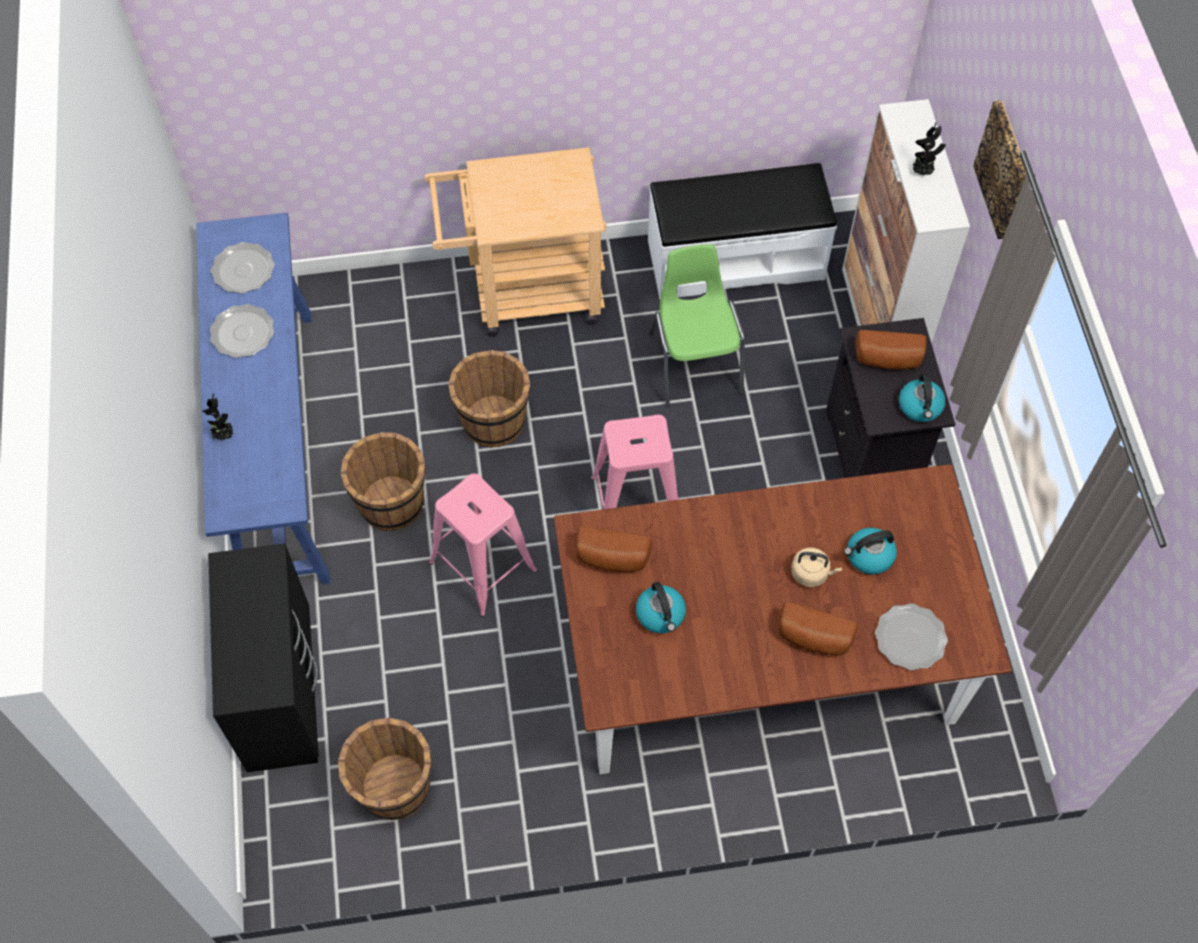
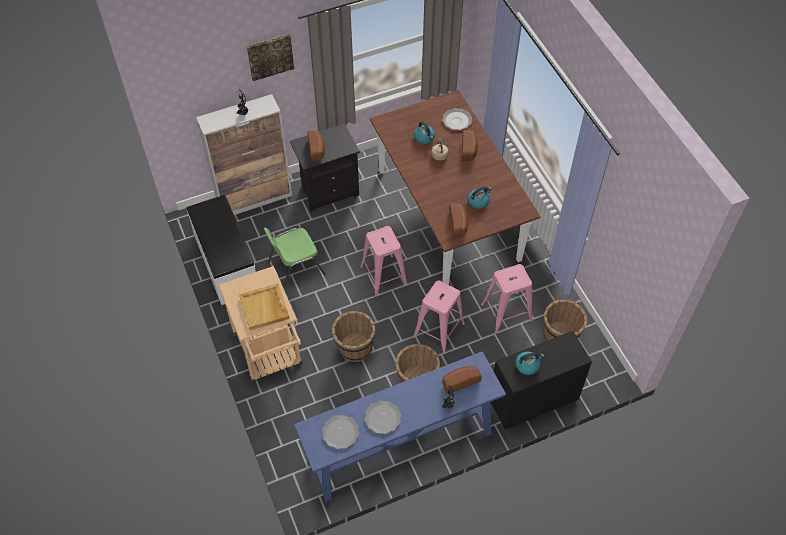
camera: 105 degrees left, 5 degrees down
kettle [899,373,946,422] -> kettle moved to [515,352,544,375]
none -> beige tray [239,284,290,330]
none -> bread [443,365,482,394]
none -> pink stool [481,264,533,334]

